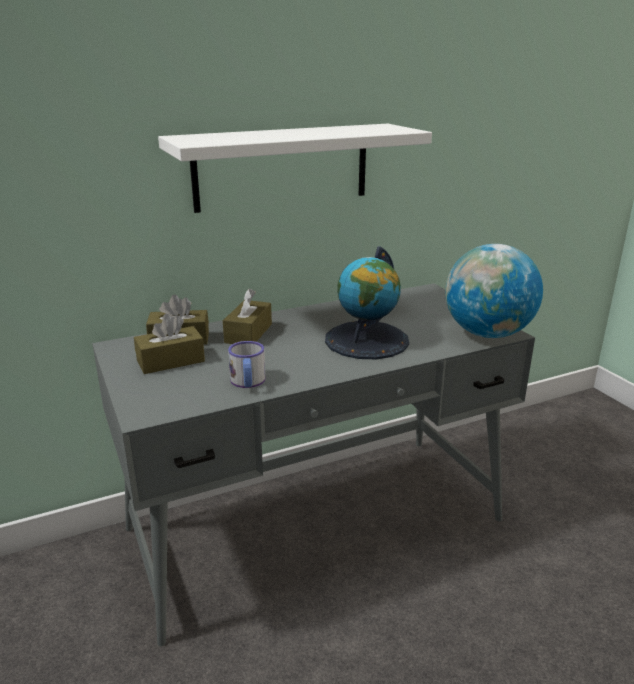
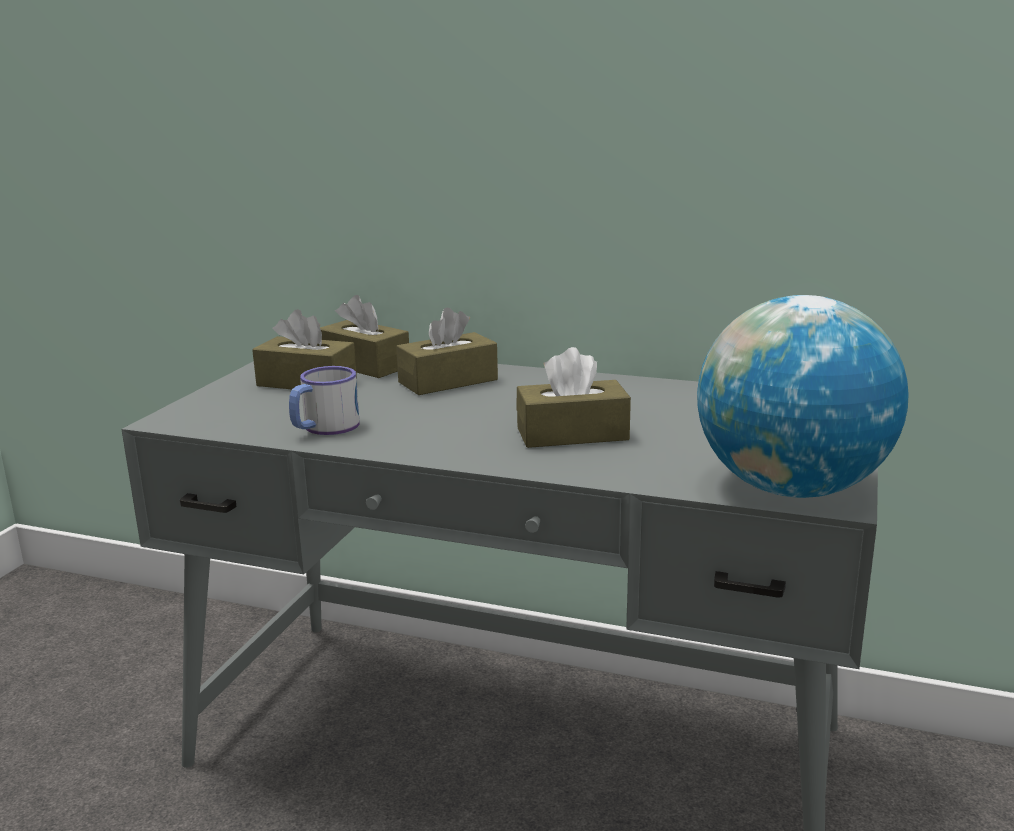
camera: 45 degrees right, 5 degrees down
white shelf [158,124,432,213] -> none
globe [325,246,409,359] -> brown tissue box [516,347,631,448]

